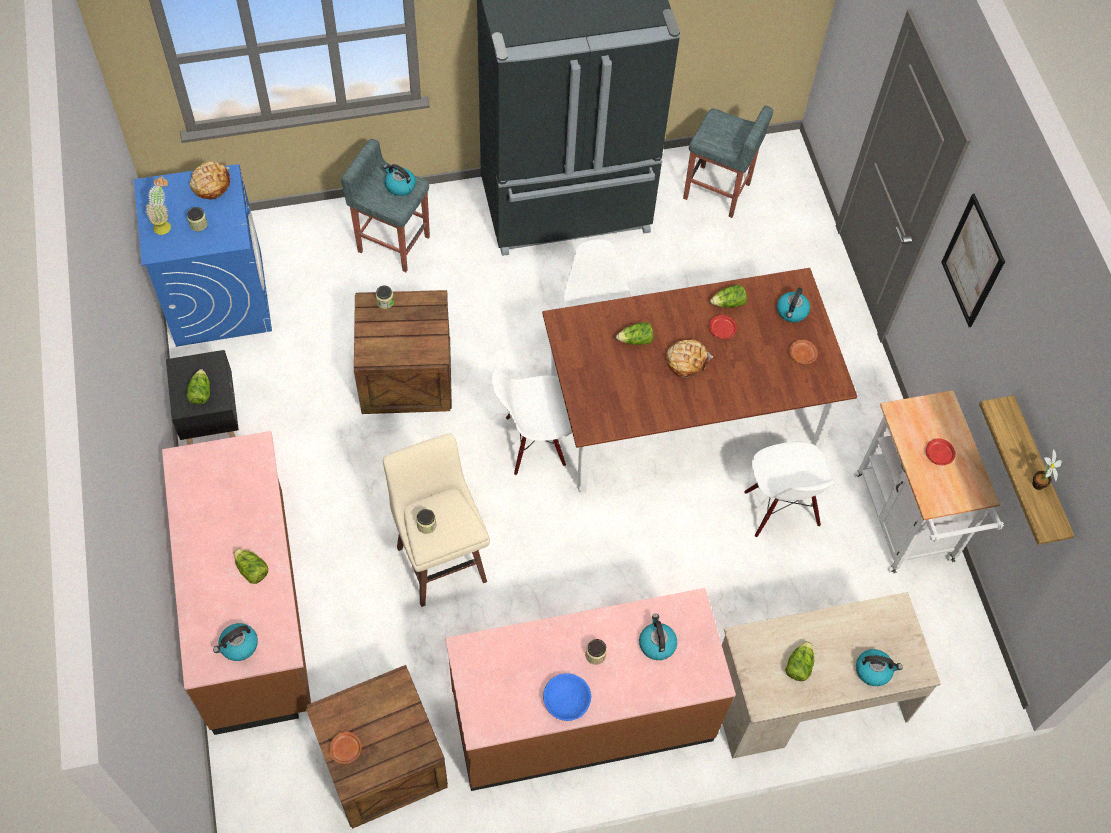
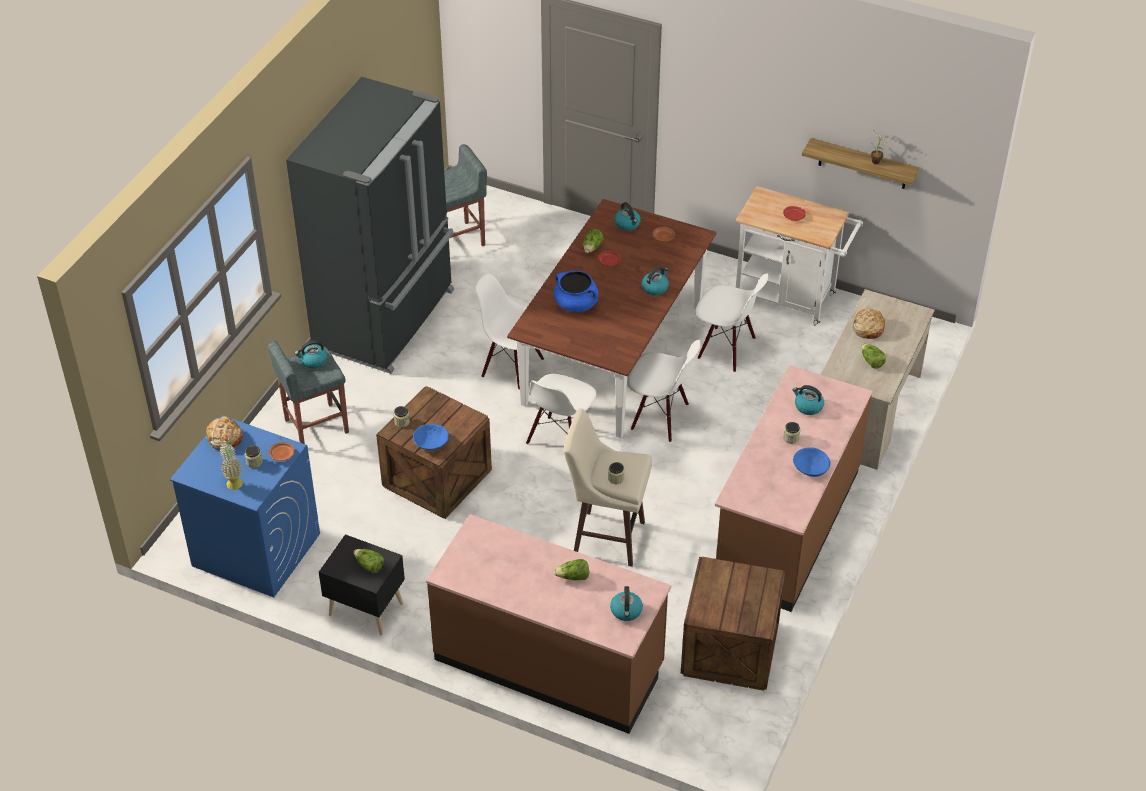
camera: 50 degrees left, 15 degrees down
brown plate [329,731,362,764] -> brown plate moved to [269,442,294,461]
lettuce [616,322,654,345] -> blue cooking pot [554,271,598,312]
bread [666,339,713,378] -> bread moved to [853,308,885,339]
kettle [856,649,902,686] -> kettle moved to [641,267,669,295]
picture [941,194,1005,327] -> none
none -> blue bowl [413,424,449,450]
none -> white chair [627,340,701,442]

